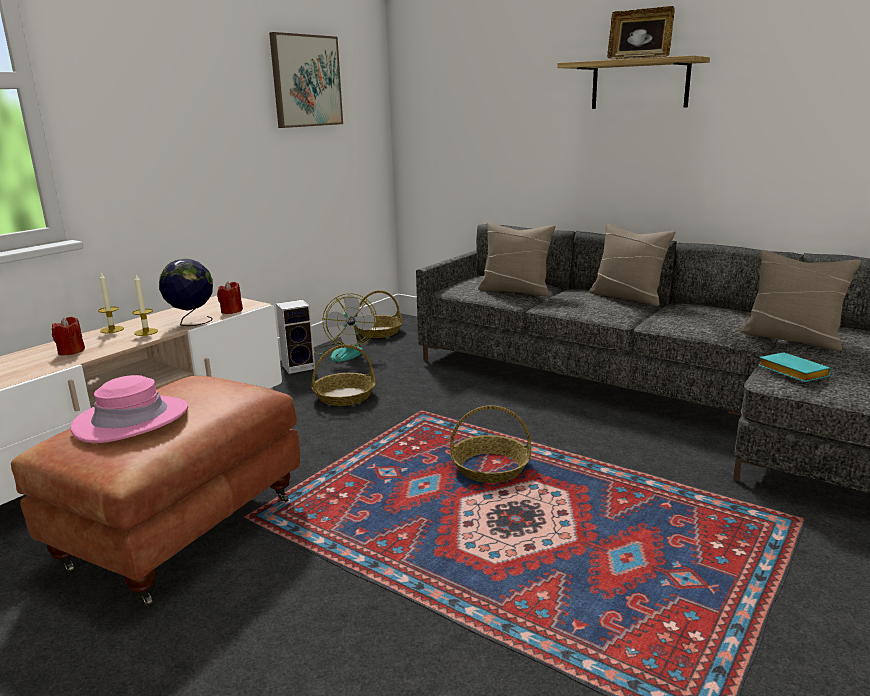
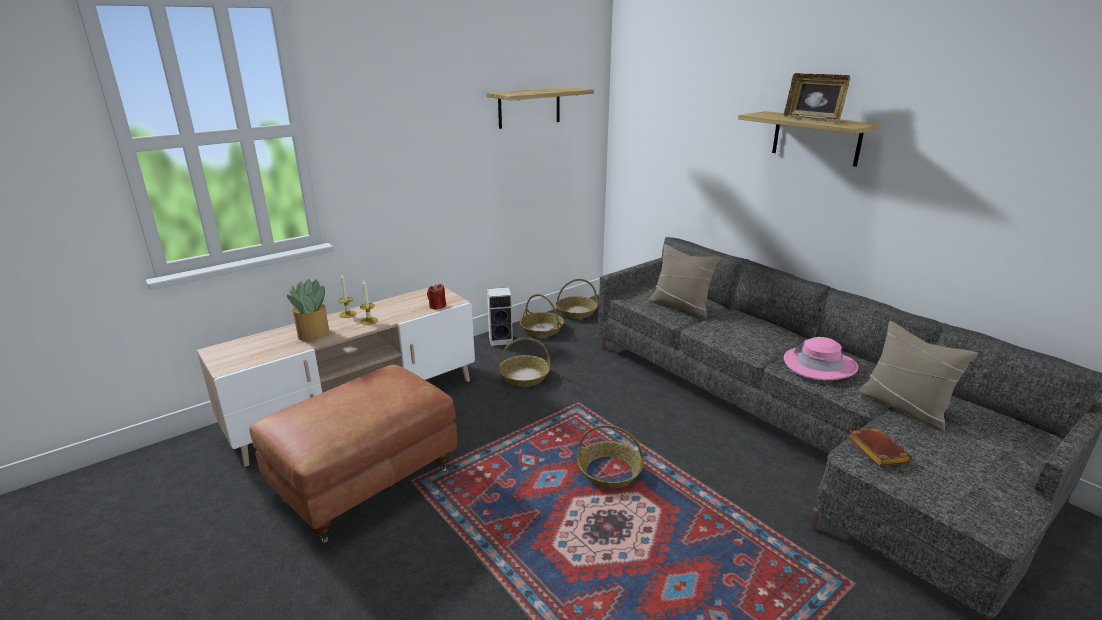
camera: 15 degrees right, 5 degrees up
red candle [52,317,85,355] -> potted plant [287,279,329,341]
pink hat [70,375,188,443] -> pink hat moved to [784,337,859,380]
globe [159,259,213,326] -> none
picture [269,32,343,128] -> shelf [487,87,594,129]
fan [314,293,377,362] -> basket [520,294,564,337]
beige pillow [589,224,676,306] -> none
turquoise book [758,352,831,382] -> brown book [848,428,912,466]

